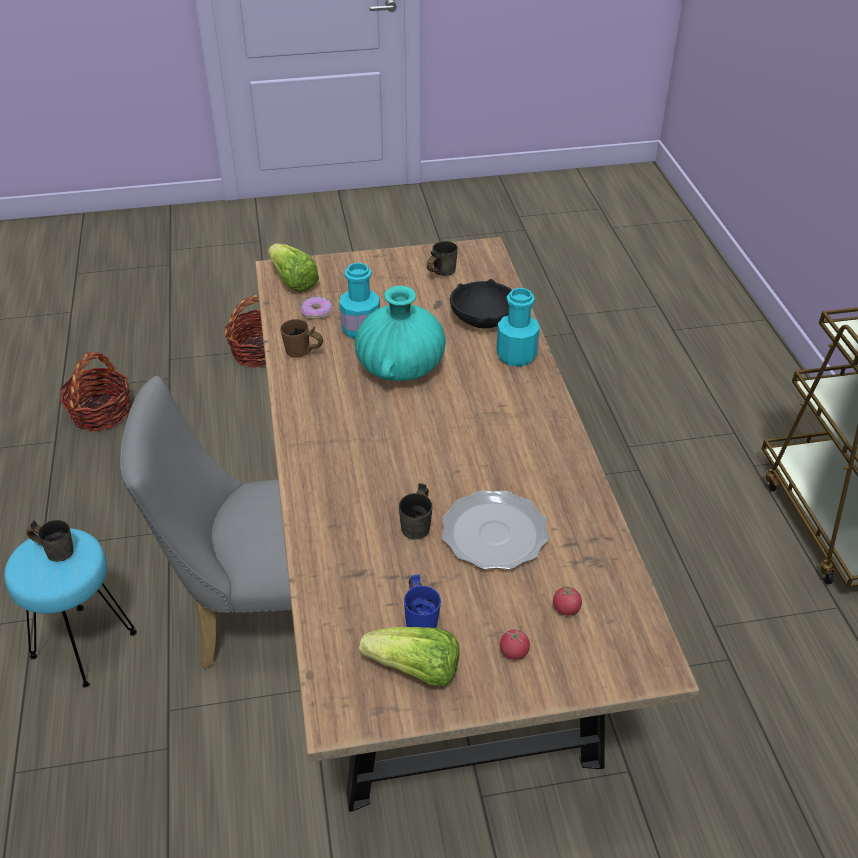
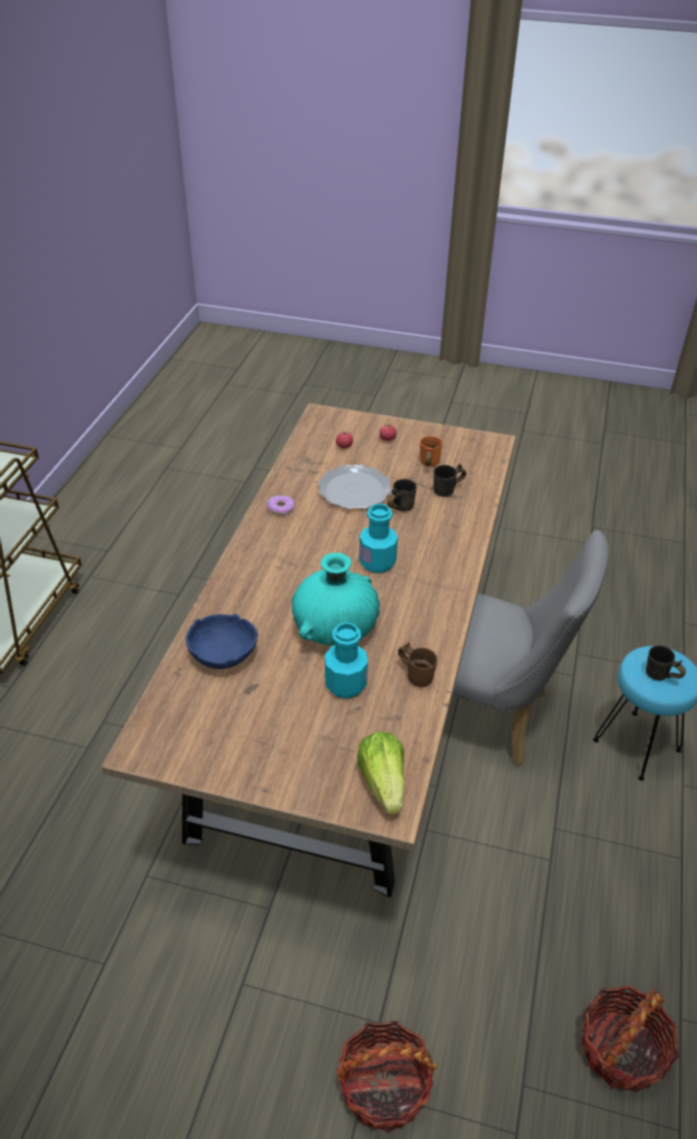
camera: 155 degrees left, 0 degrees up
donut [301,297,333,319] -> donut moved to [267,495,295,516]
lettuce [359,627,460,686] -> none
blue mug [404,575,441,628] -> orange mug [420,436,442,467]
grey mug [427,241,458,276] -> grey mug moved to [434,463,466,497]
black bowl [450,279,512,328] -> blue bowl [186,614,258,669]
turquoise bottle [496,288,540,367] -> turquoise bottle moved to [359,504,398,573]

